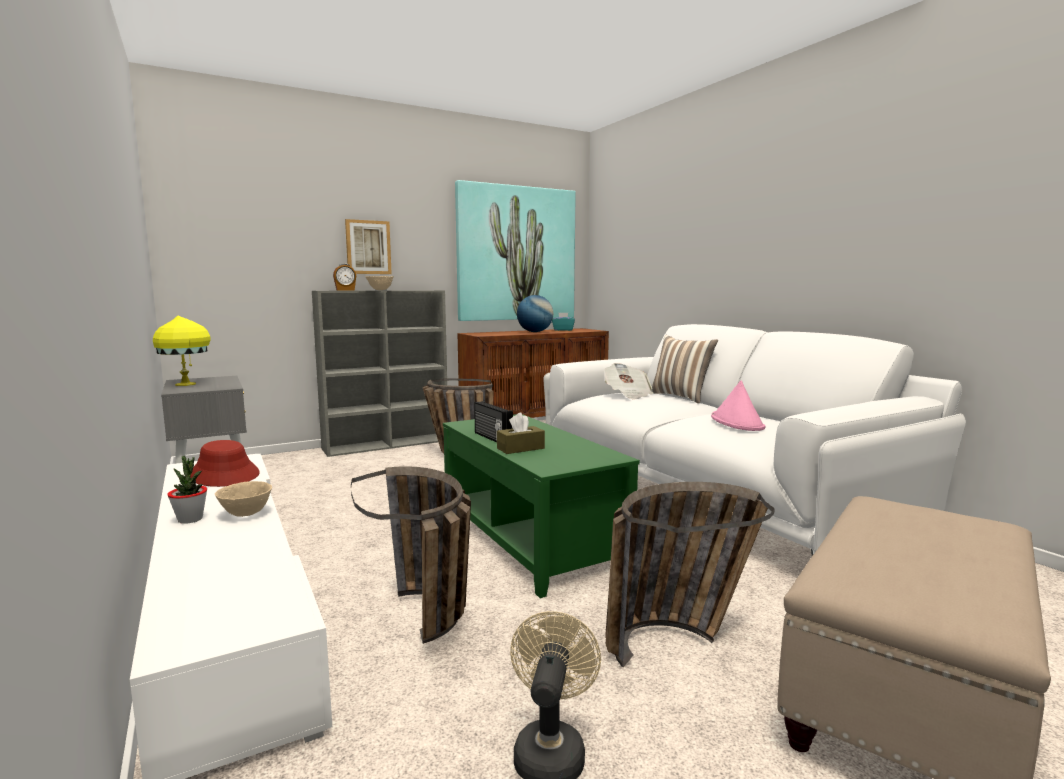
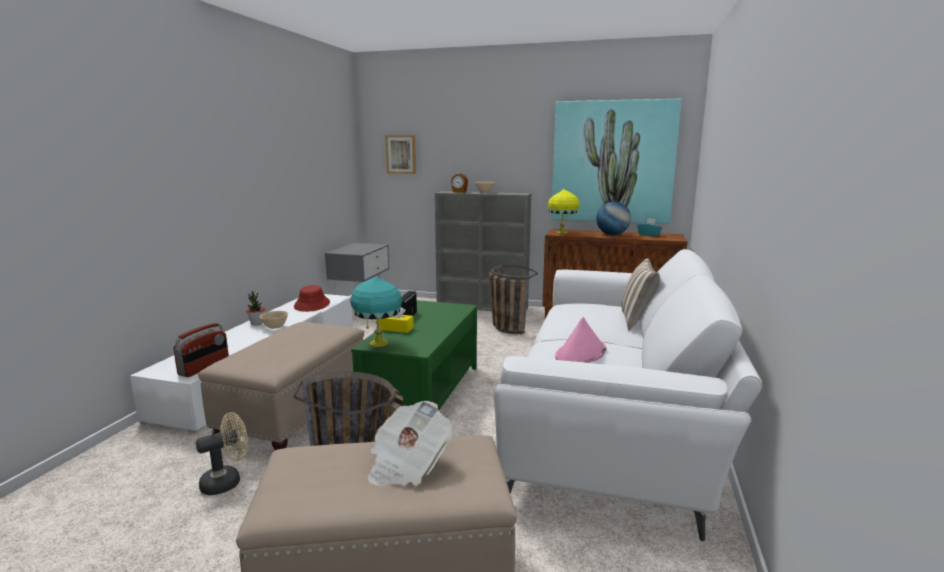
camera: 45 degrees right, 5 degrees up
yellow table lamp [153,316,210,386] -> yellow table lamp moved to [548,189,580,234]
picture [345,219,392,274] -> picture moved to [385,135,416,174]
basket [351,466,471,644] -> beige ottoman [198,322,364,450]
brown tissue box [497,412,545,454] -> yellow tissue box [380,307,414,333]
newspaper [604,363,653,399] -> newspaper moved to [368,401,453,486]
none -> radio [174,323,229,377]
none -> turquoise table lamp [350,276,402,347]

